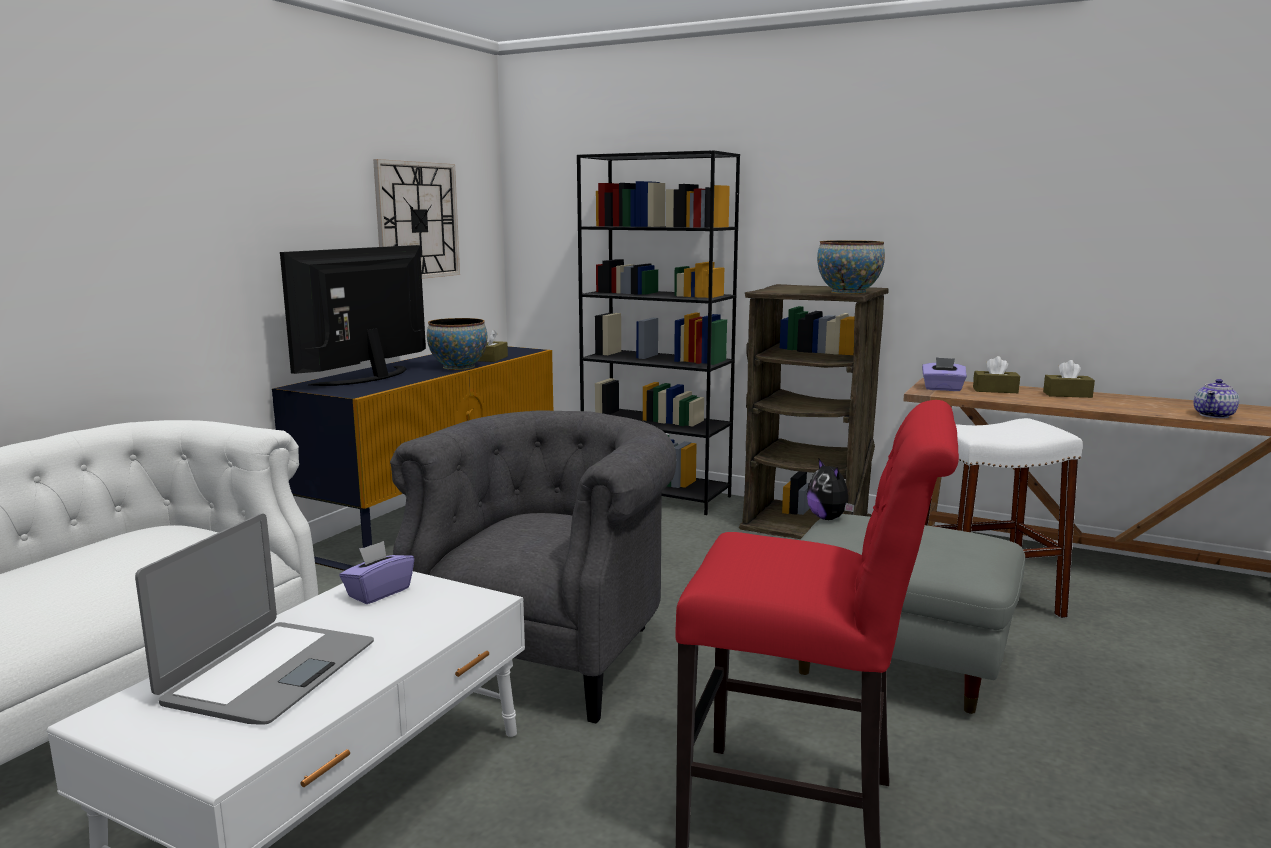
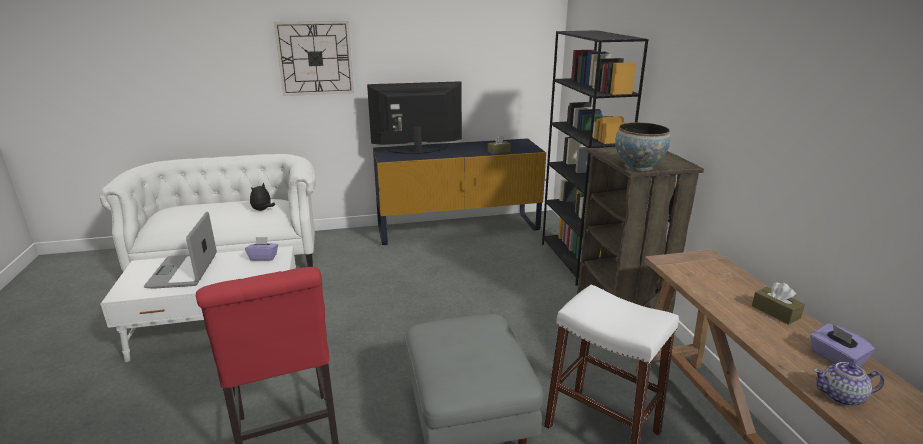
camera: 50 degrees right, 10 degrees up
laptop [135,514,374,725] -> laptop turned 105 degrees clockwise [144,212,217,289]
wall clock [373,159,460,279] -> wall clock moved to [274,21,354,96]
grey armchair [390,411,677,724] -> none
bowl [427,318,488,370] -> none
plush toy [807,459,855,520] -> plush toy moved to [250,182,275,211]
purple tissue box [922,357,967,391] -> purple tissue box moved to [810,323,875,367]
brown tissue box [973,356,1020,393] -> none

